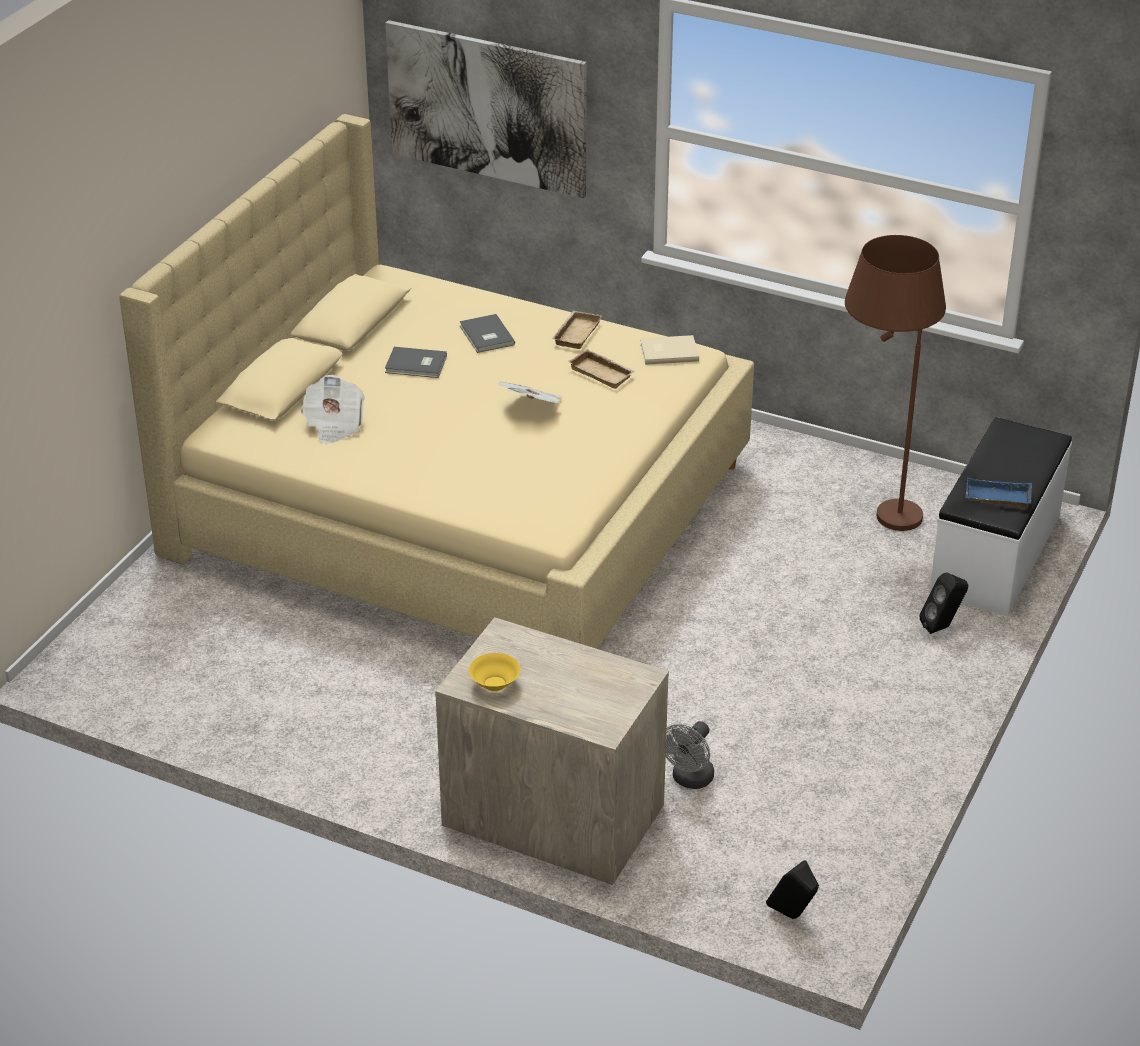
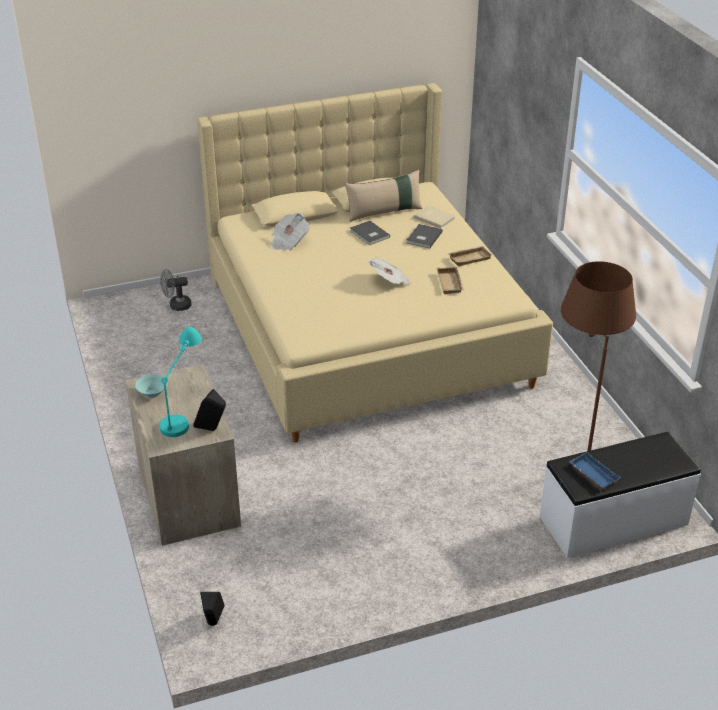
camera: 45 degrees right, 0 degrees up
picture [385,20,587,198] -> none
yellow bowl [469,653,520,692] -> turquoise bowl [135,374,168,398]
beige book [640,335,699,365] -> beige book moved to [414,205,455,228]
grey fan [666,721,714,789] -> grey fan moved to [160,269,192,311]
black speaker [919,572,968,634] -> black speaker moved to [193,389,226,431]
none -> turquoise table lamp [159,327,202,437]
none -> beige pillow [345,170,422,222]

